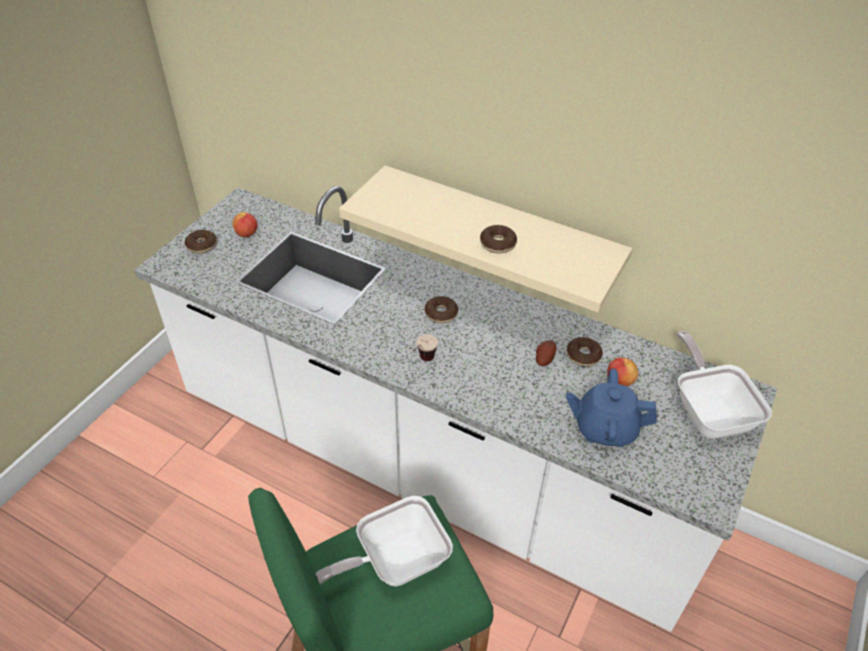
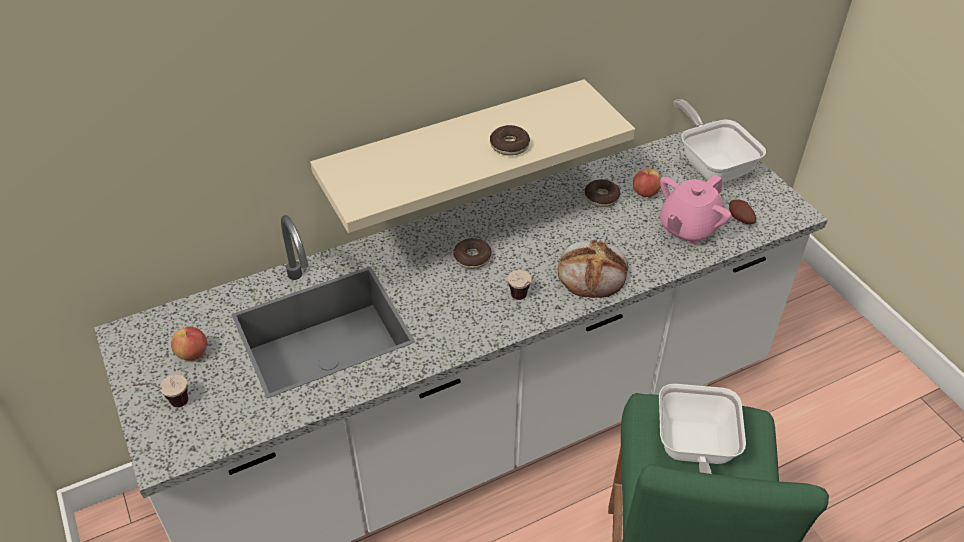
camera: 55 degrees left, 0 degrees up
donut [185,230,217,254] -> cup [132,374,188,407]
potato [536,340,557,366] -> potato moved to [729,200,756,224]
blue teapot [566,369,657,447] -> pink teapot [660,175,731,245]
frying pan [677,331,772,439] -> frying pan turned 45 degrees clockwise [674,99,766,182]
none -> bread [558,240,628,298]

